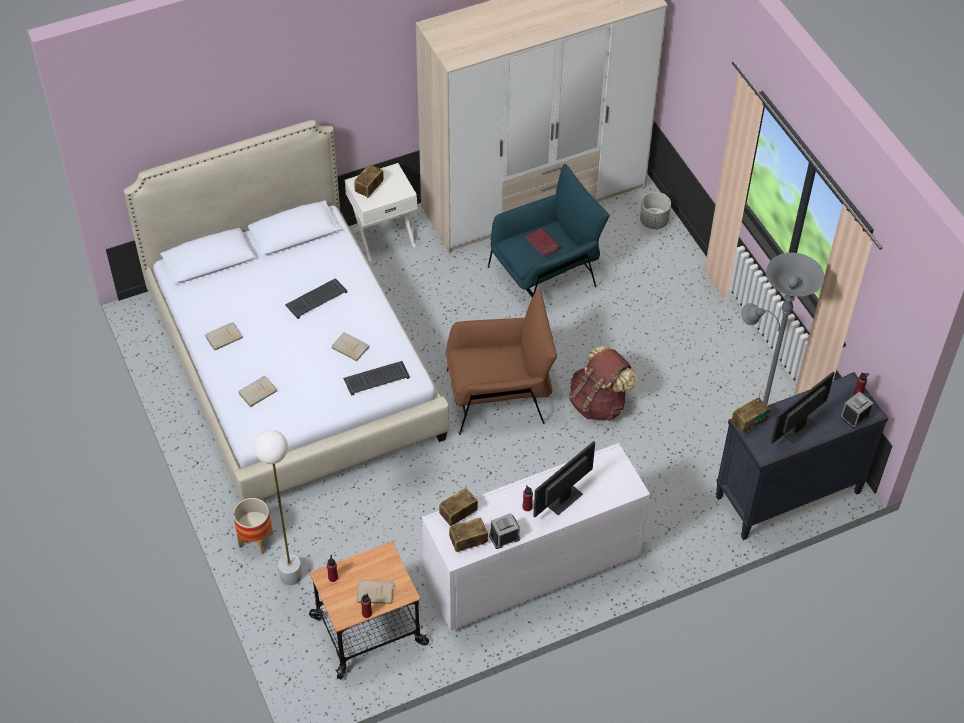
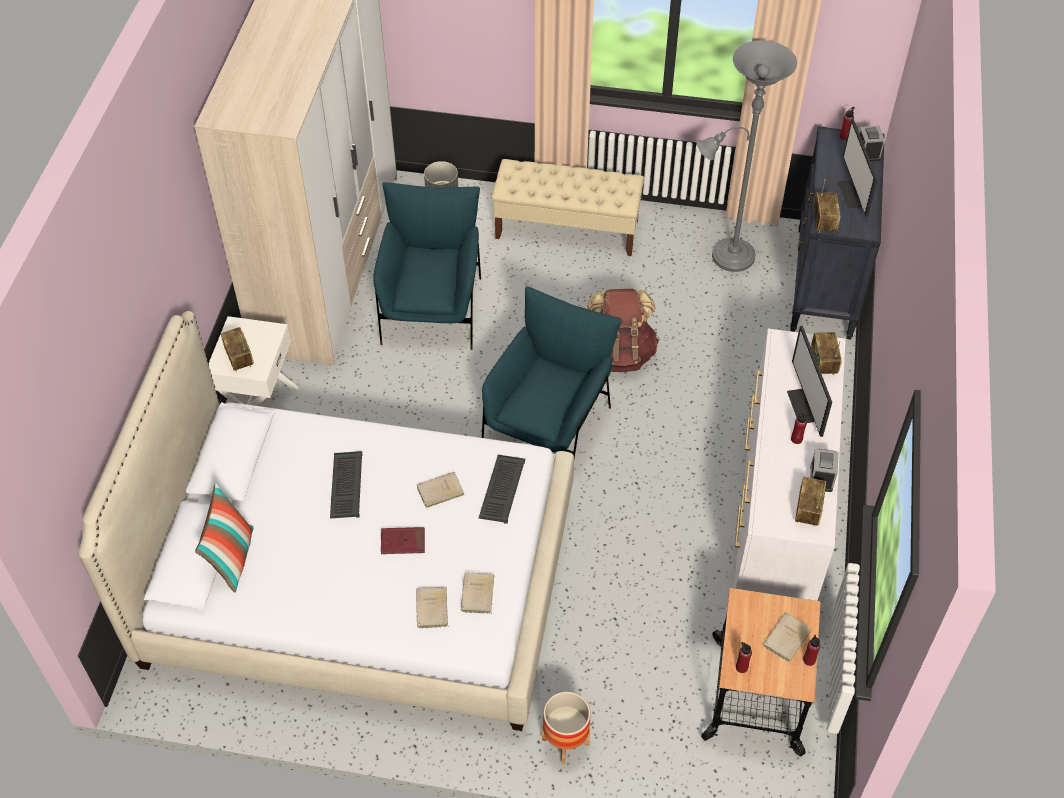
camera: 55 degrees left, 0 degrees up
beige book [205,322,243,350] -> beige book moved to [461,572,494,614]
white floor lamp [254,430,302,585] -> none
radio [439,488,478,526] -> radio moved to [811,332,842,375]
brown armchair [446,290,557,435] -> blue armchair [482,287,622,458]
red book [526,228,561,257] -> red book moved to [381,527,425,554]
none -> pillow [195,483,254,592]
none -> beige bench [492,159,644,256]

